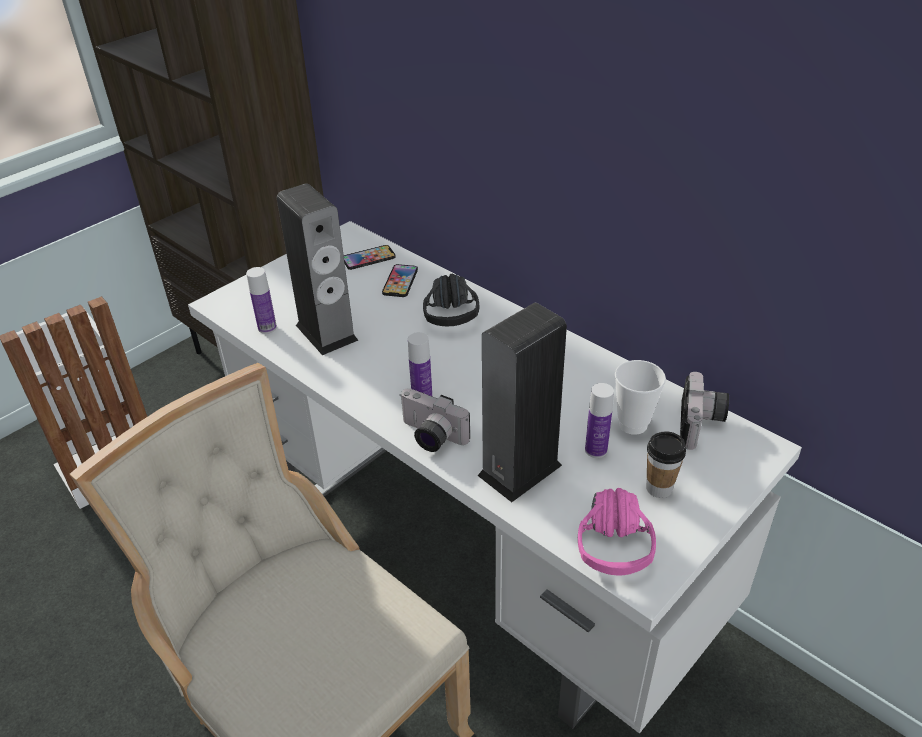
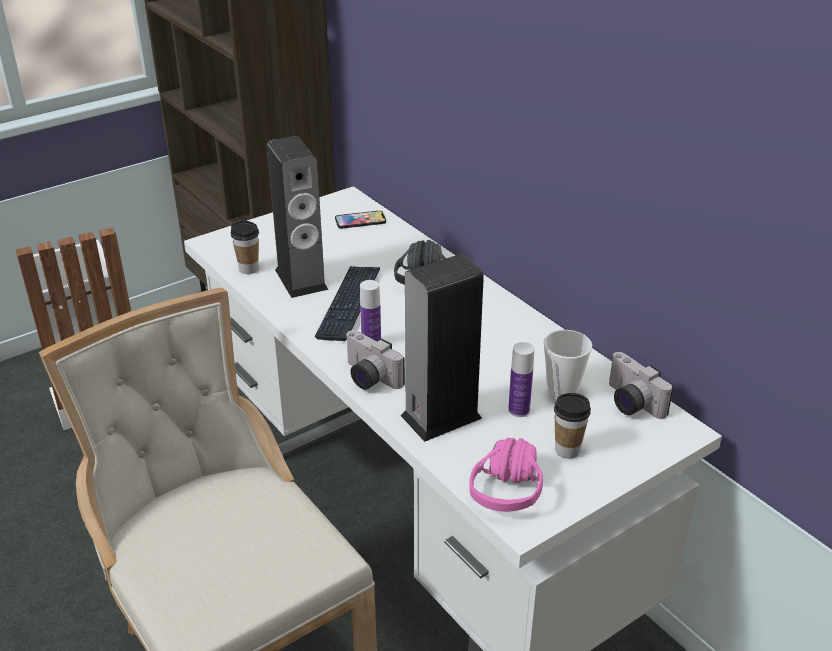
camera: 10 degrees right, 5 degrees down
bottle [246,267,277,334] -> cup [231,220,259,274]
phone [382,264,418,297] -> none
camera [680,372,729,450] -> camera turned 120 degrees clockwise [609,352,673,419]
none -> keyboard [315,266,380,341]

